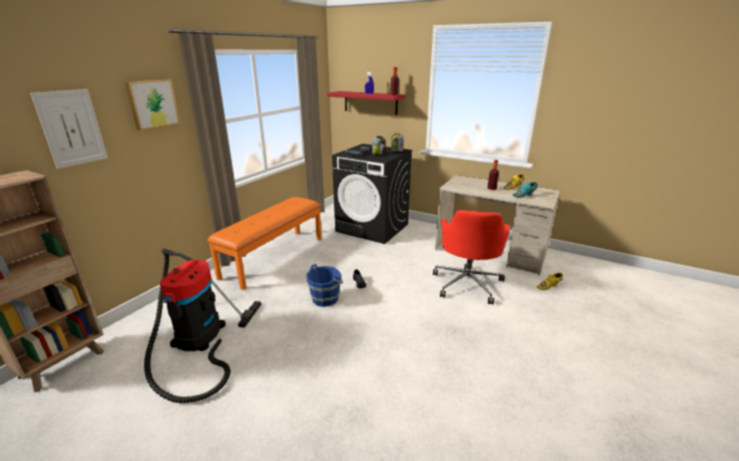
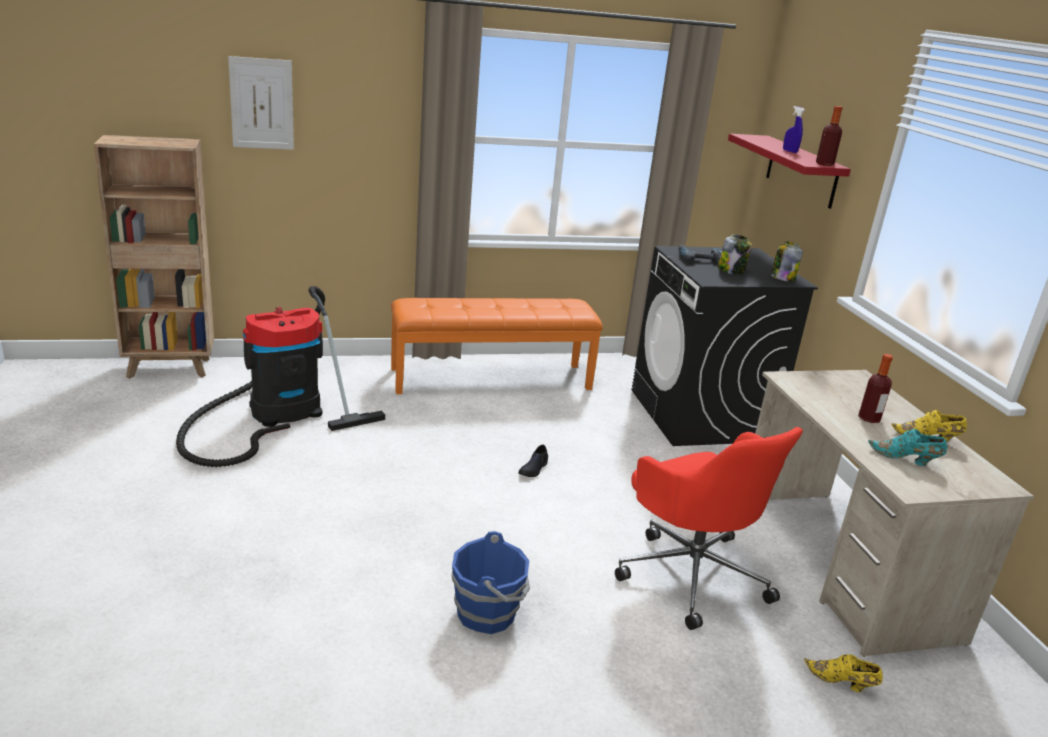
camera: 45 degrees right, 0 degrees up
picture [125,79,180,130] -> none
blue bucket [306,264,343,307] -> blue bucket moved to [451,531,530,634]
red office chair [433,210,510,304] -> red office chair turned 90 degrees counterclockwise [615,427,803,630]

